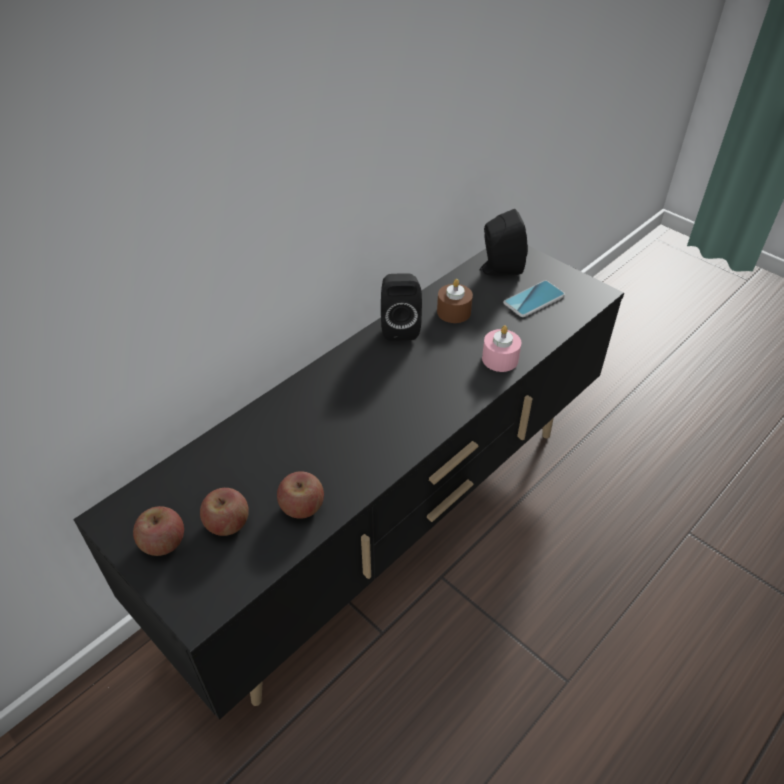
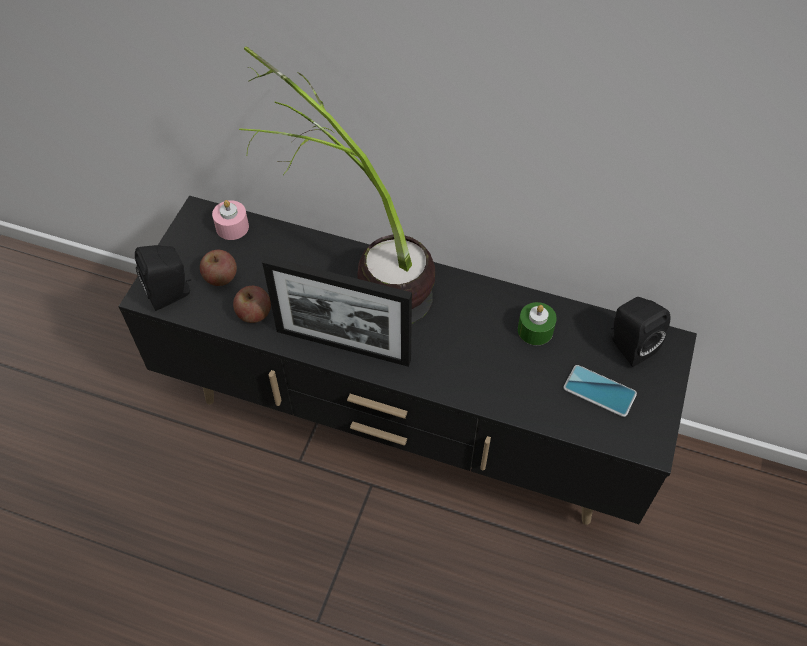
camera: 65 degrees right, 10 degrees up
apple [133,506,184,556] -> none
black speaker [381,273,422,341] -> black speaker moved to [135,245,192,311]
brown candle [437,279,473,323] -> green candle [518,302,557,345]
pink candle [482,325,522,372] -> pink candle moved to [212,200,249,240]
none -> potted plant [239,46,435,324]
none -> picture frame [262,256,412,367]

